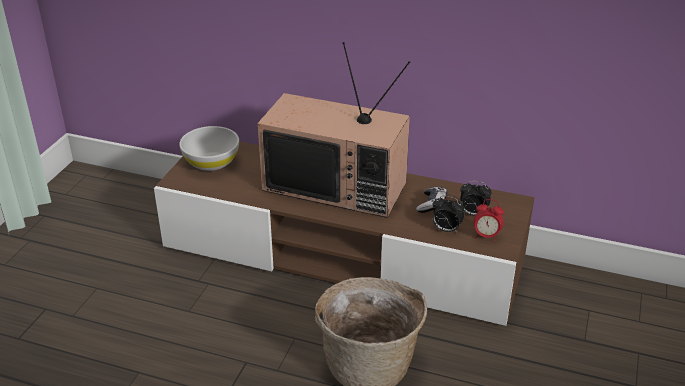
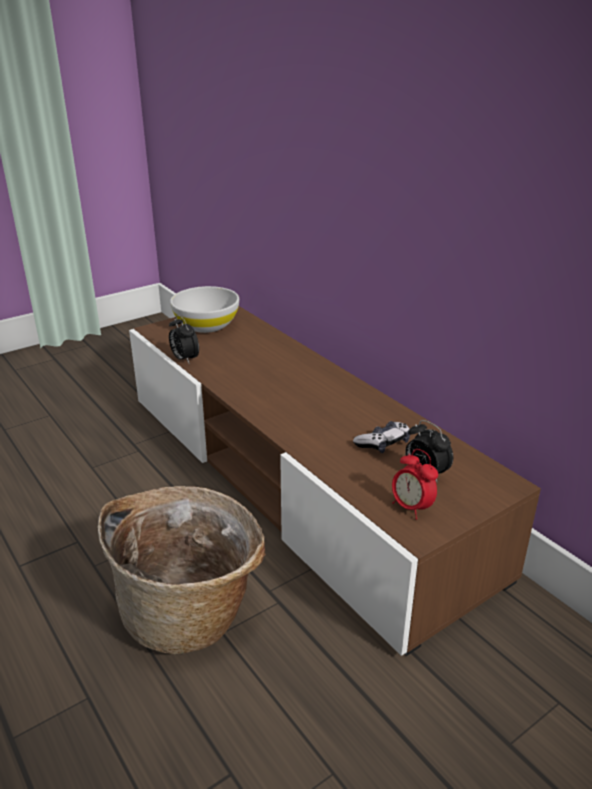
camera: 35 degrees right, 5 degrees down
television [257,42,410,218] -> none
alarm clock [432,196,464,233] -> alarm clock moved to [169,315,199,363]

